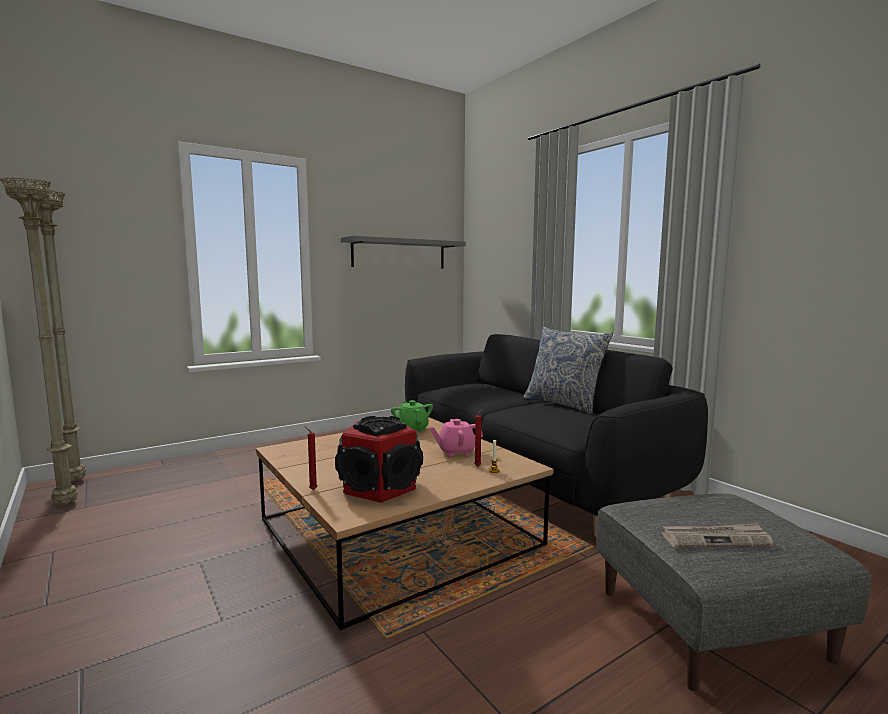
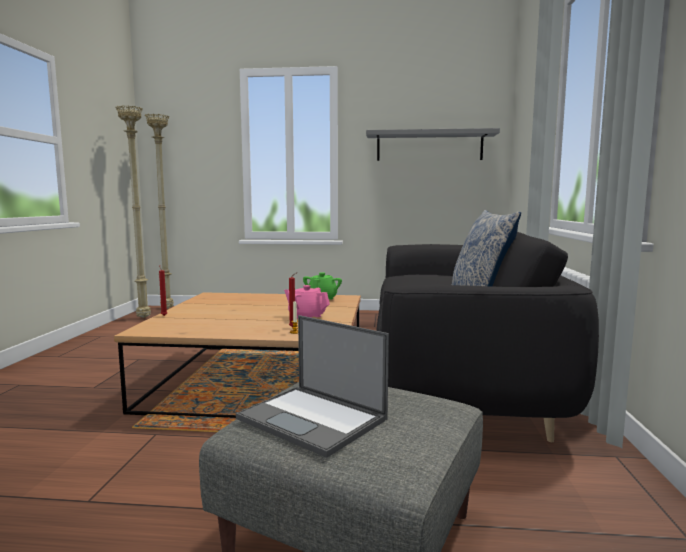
camera: 40 degrees right, 0 degrees up
speaker [335,416,423,503] -> none
newspaper [661,523,774,547] -> laptop [236,315,389,458]

